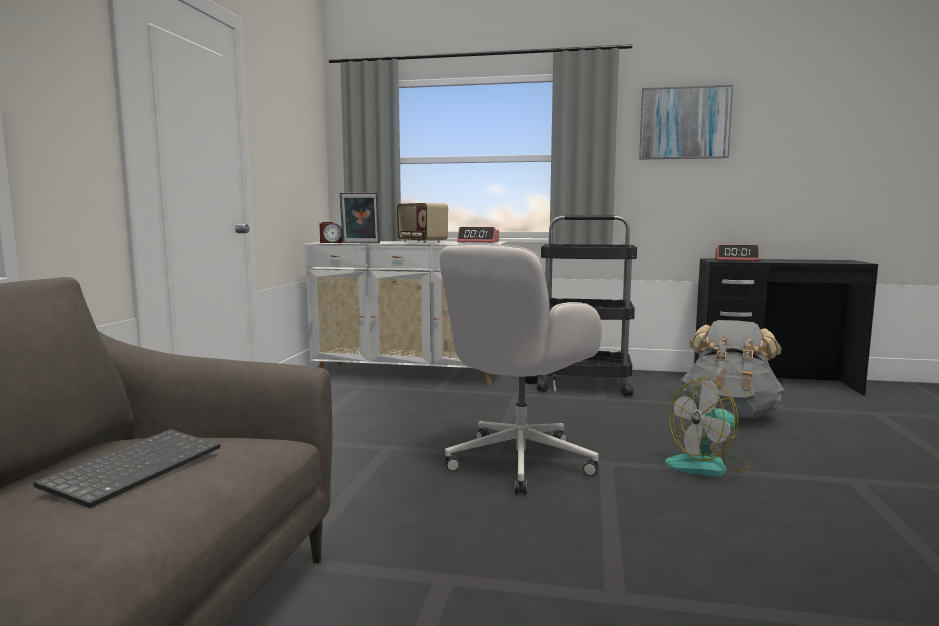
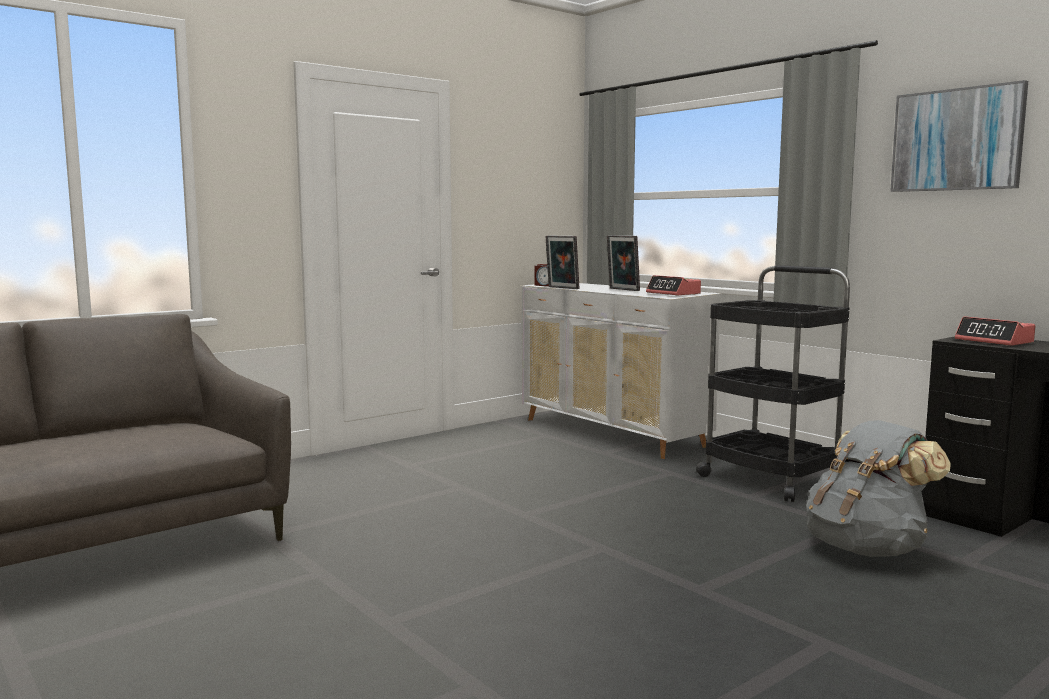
camera: 40 degrees right, 0 degrees up
keyboard [33,429,220,508] -> none
radio [397,203,448,243] -> picture frame [607,235,640,291]
white office chair [440,244,602,495] -> none
fan [665,378,748,477] -> none

